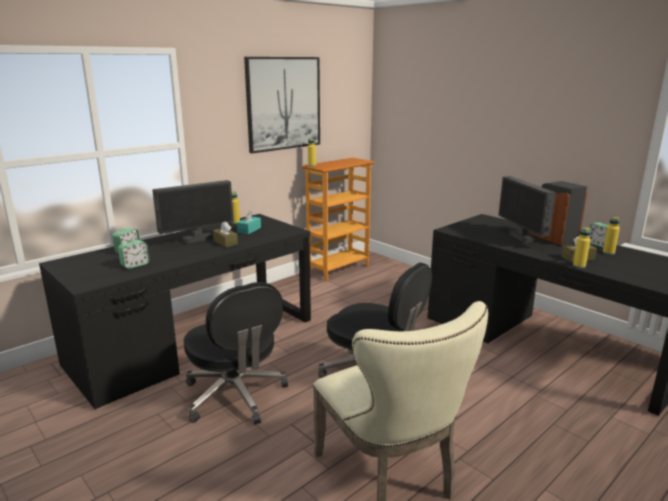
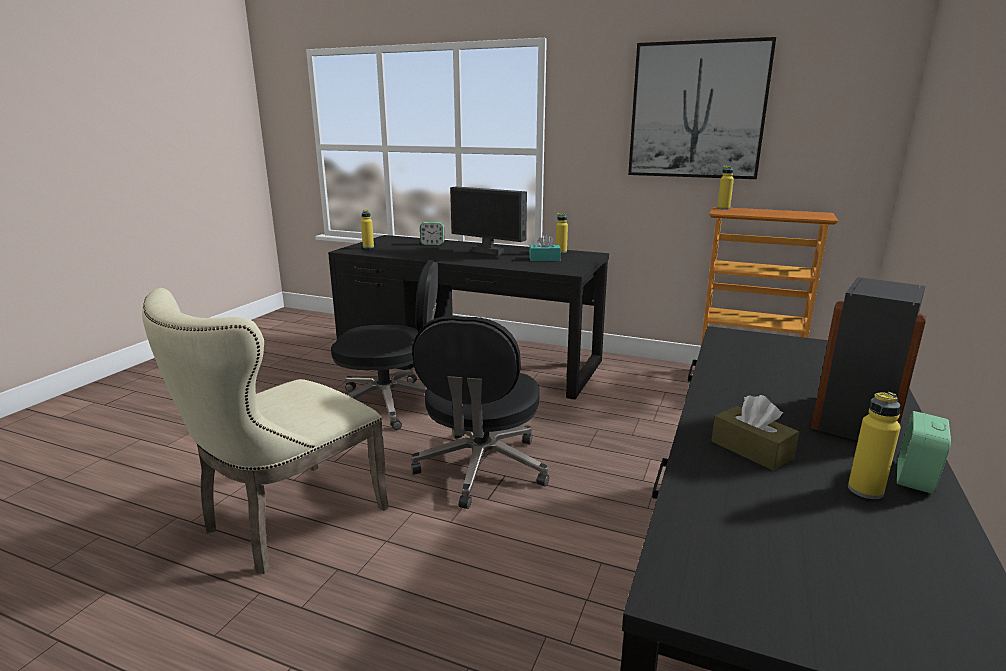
camera: 65 degrees right, 0 degrees up
alarm clock [118,240,149,269] -> none
black office chair [184,282,288,425] -> black office chair turned 120 degrees counterclockwise [331,260,439,430]
brown tissue box [213,221,238,248] -> none
monitor [498,176,556,243] -> none
yellow bottle [573,227,591,268] -> yellow bottle moved to [361,210,374,248]

